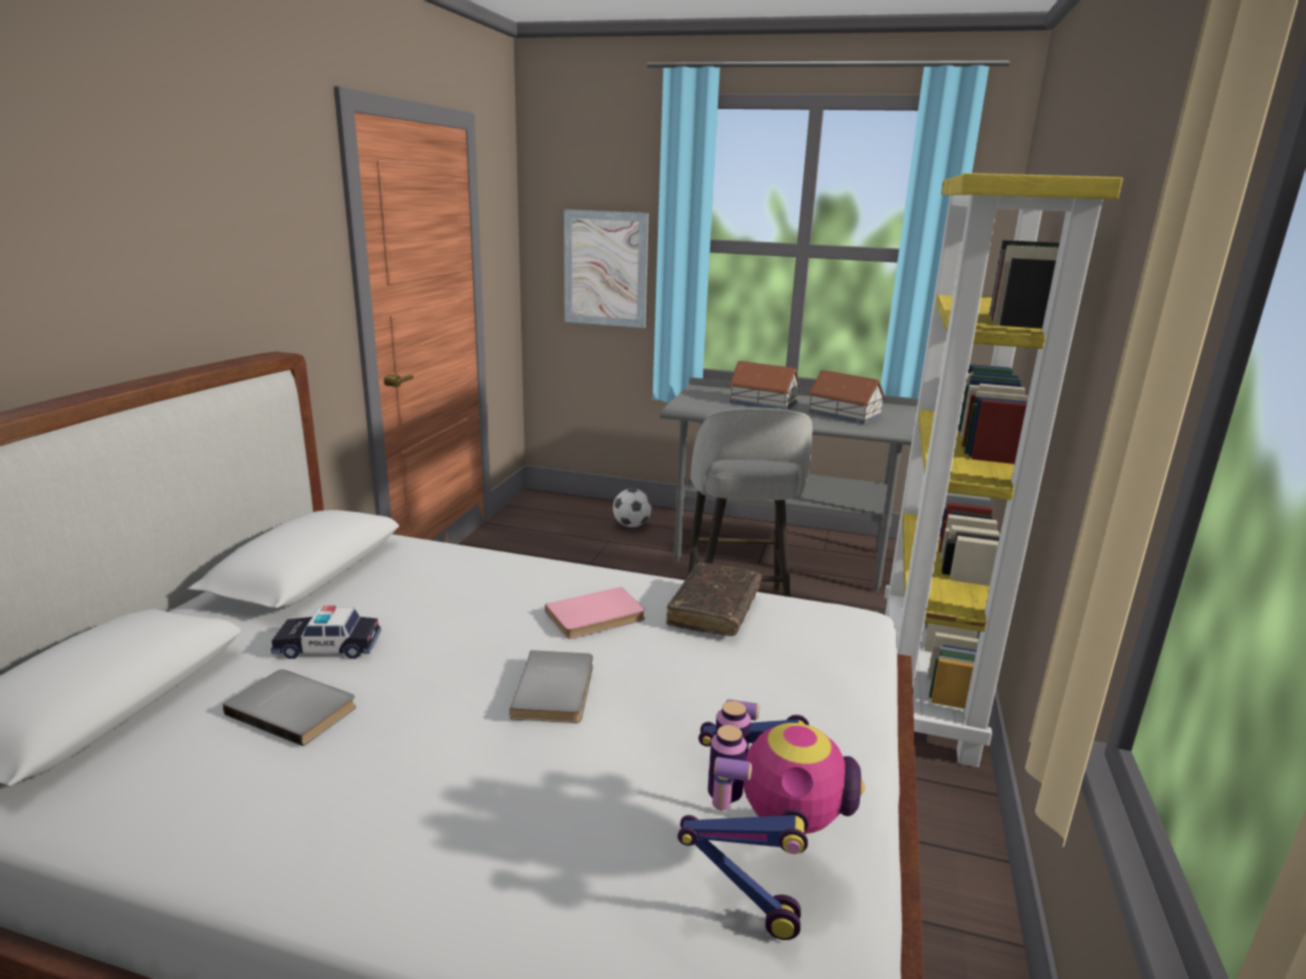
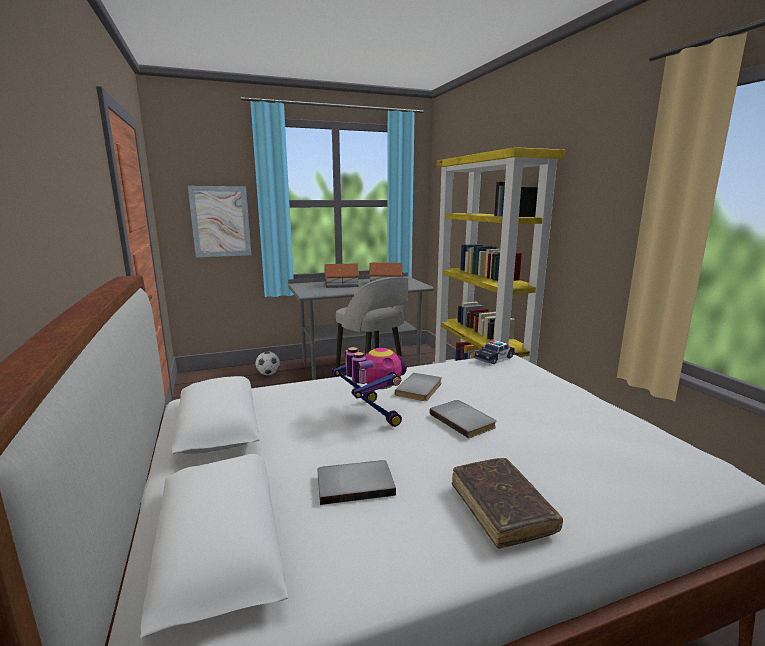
camera: 35 degrees left, 5 degrees down
toy car [271,606,381,659] -> toy car moved to [474,340,515,364]
pink book [545,587,645,639] -> grey book [395,373,442,401]
brown book [667,562,762,636] -> brown book moved to [452,458,563,549]
toy robot [678,699,865,940] -> toy robot moved to [332,347,407,427]

